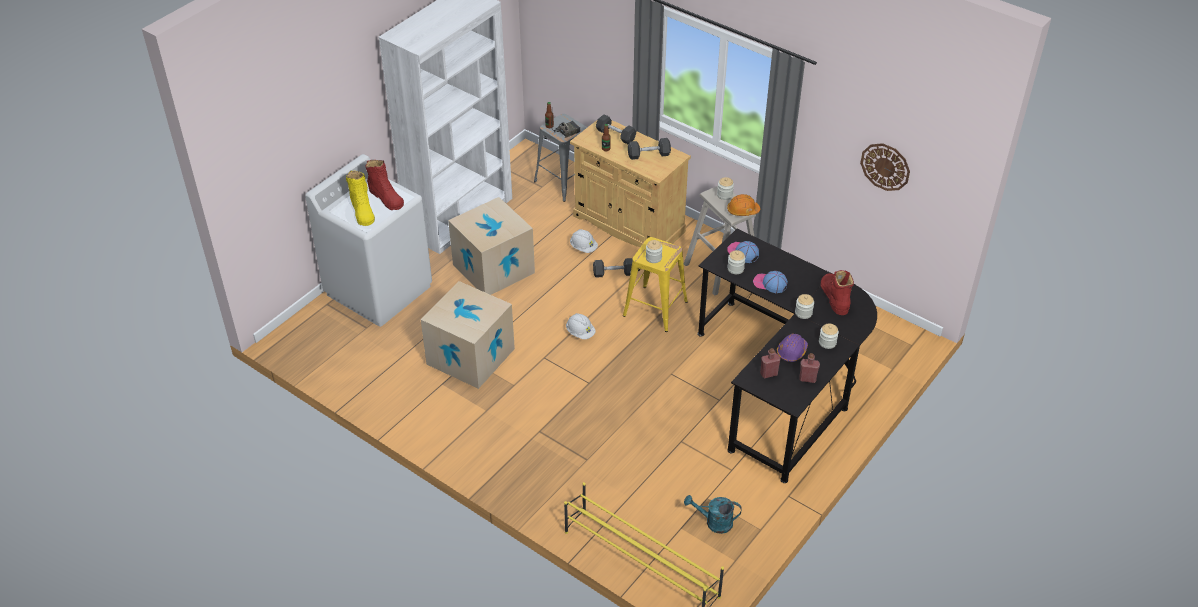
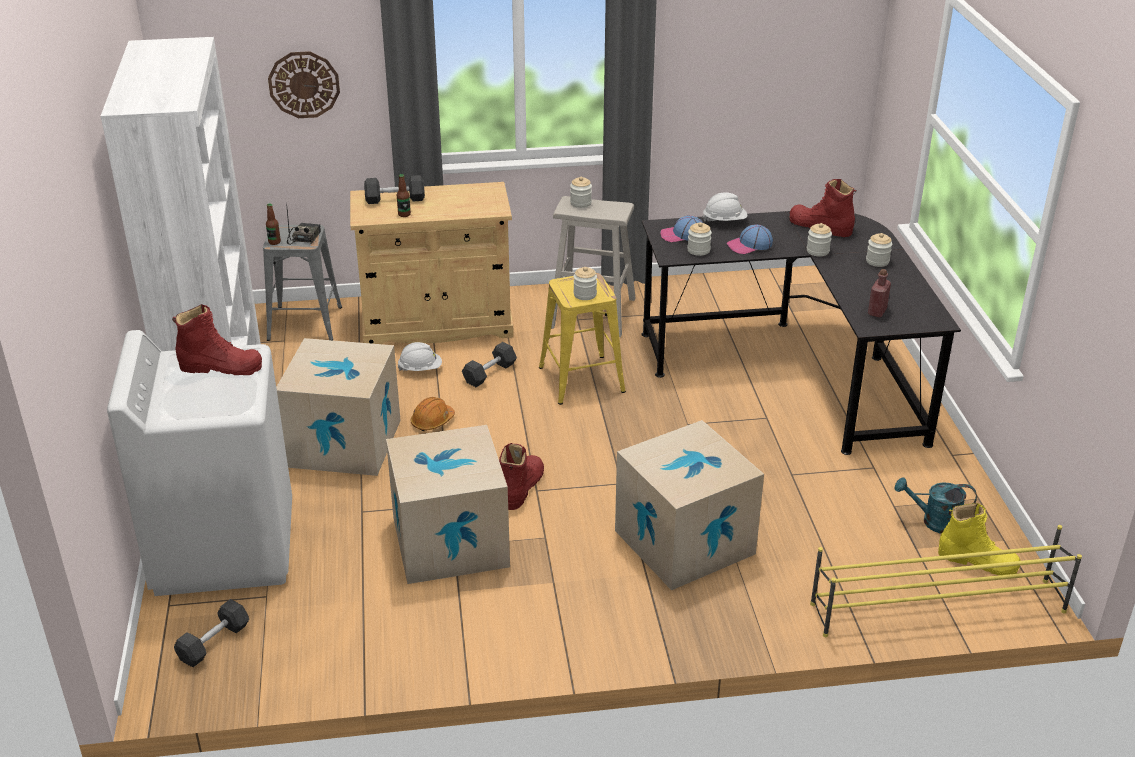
camera: 45 degrees left, 10 degrees down
yellow boot [346,171,375,226] -> yellow boot moved to [938,503,1021,575]
white hard hat [566,313,596,339] -> white hard hat moved to [702,193,747,222]
grey dumbbell [628,138,671,160] -> grey dumbbell moved to [174,599,249,667]
turquoise watering can [684,495,742,534] -> turquoise watering can turned 45 degrees clockwise [894,477,977,534]
orange hard hat [727,194,760,216] -> orange hard hat moved to [411,397,455,431]
purple hard hat [777,334,808,362] -> none
red bottle [799,353,820,383] -> none
wall clock [860,143,910,191] -> wall clock moved to [268,51,340,118]
none -> red boot [499,443,544,510]
none -> cardboard box [615,420,764,590]

